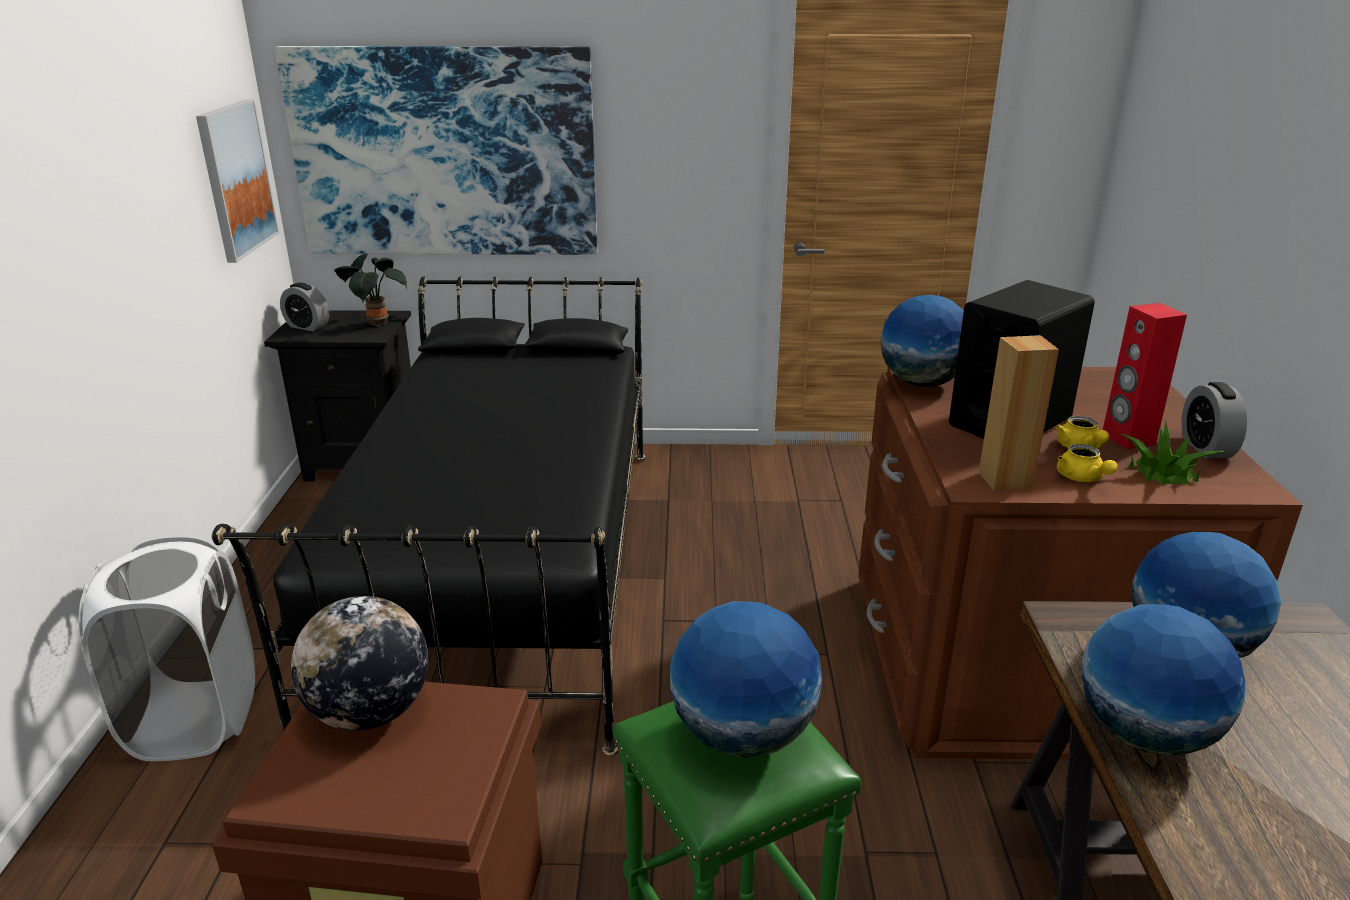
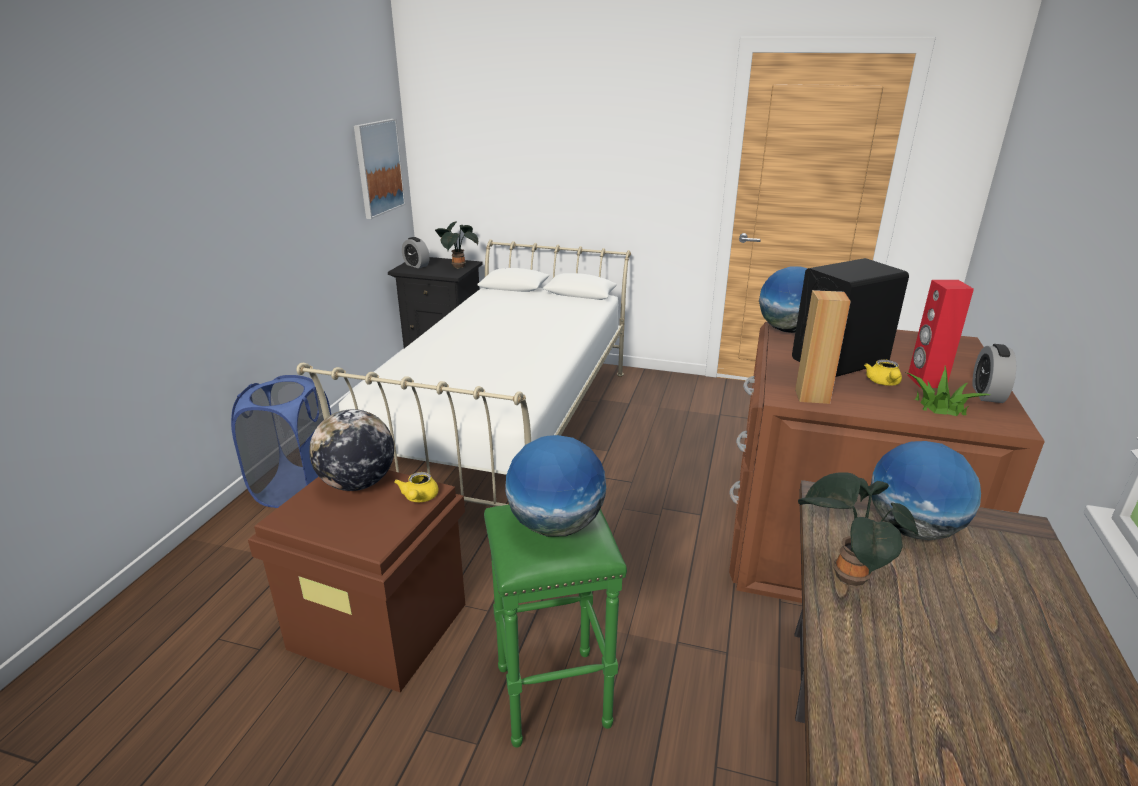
camera: 15 degrees right, 0 degrees up
white laundry basket [79,537,255,761] -> blue laundry basket [231,375,331,508]
black bed [212,276,645,756] -> white bed [296,239,631,506]
picture [275,46,598,255] -> none
yellow teapot [1057,444,1118,482] -> yellow teapot moved to [394,472,438,502]
globe [1081,604,1246,756] -> potted plant [798,472,918,589]

